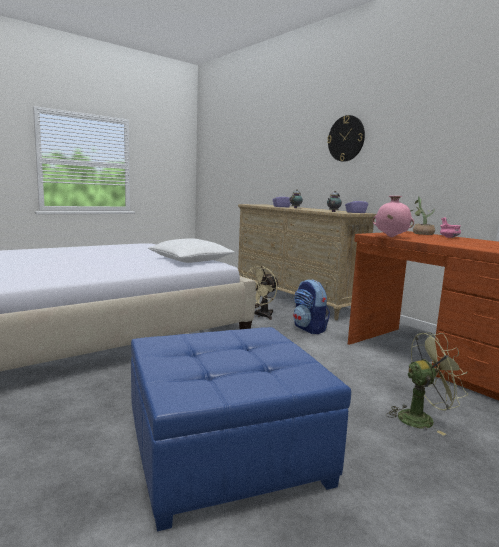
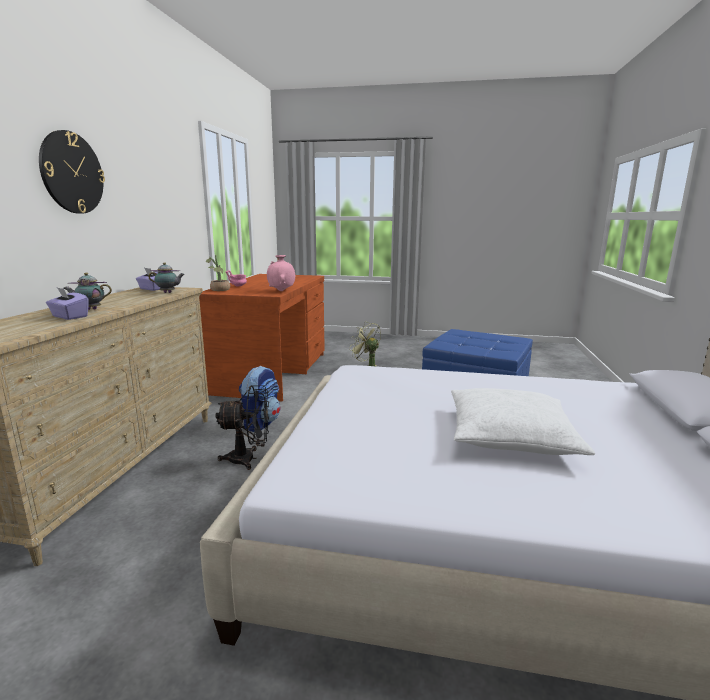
camera: 130 degrees left, 5 degrees up
white pillow [148,238,234,263] -> white pillow moved to [451,388,595,455]
beige fan [243,266,279,320] -> black fan [215,385,269,470]

